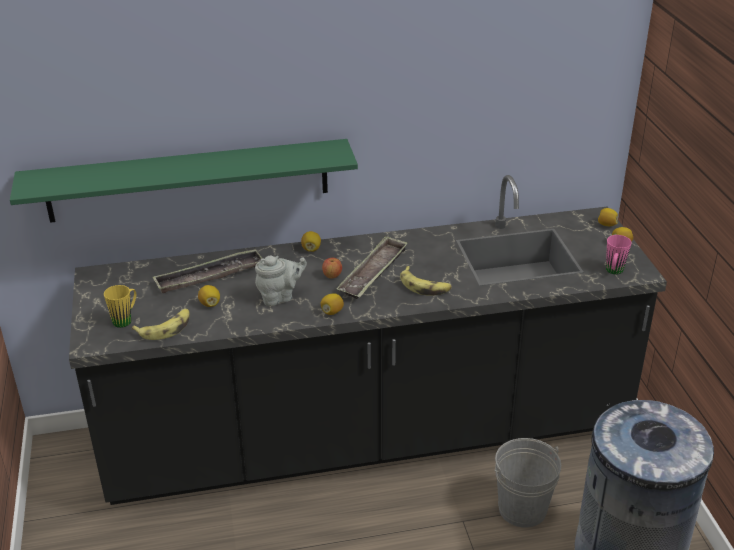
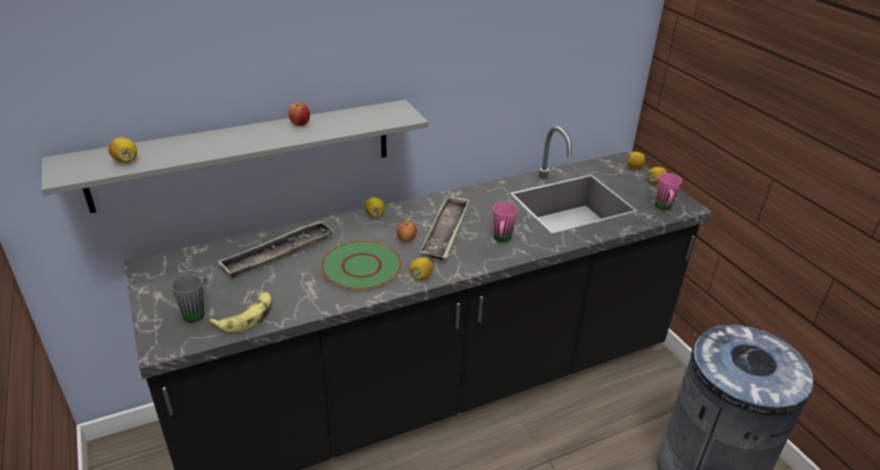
camera: 15 degrees left, 0 degrees up
green shelf [10,139,358,223] -> grey shelf [41,100,428,213]
yellow mug [104,285,136,328] -> grey mug [171,275,207,323]
lemon [198,285,220,307] -> lemon moved to [109,137,137,163]
grey teapot [255,256,307,306] -> green plate [321,241,402,290]
banana [400,266,452,296] -> pink mug [493,202,517,242]
grey bucket [494,438,561,528] -> none
none -> apple [288,103,310,126]

